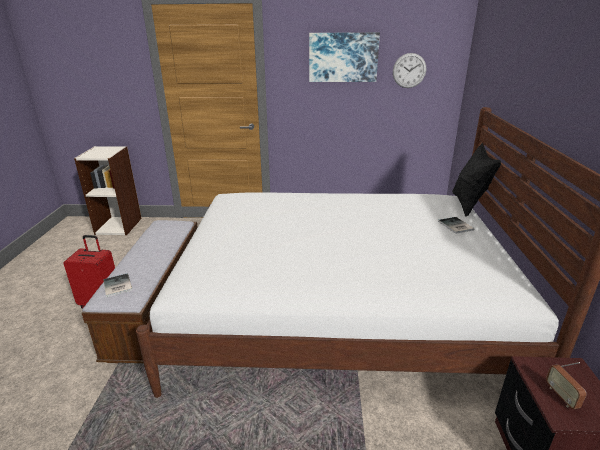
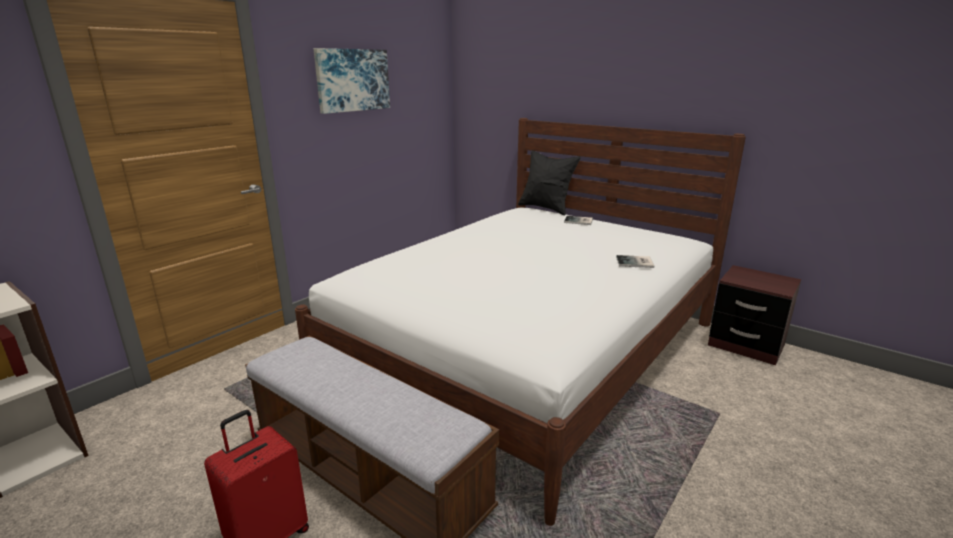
camera: 55 degrees left, 5 degrees down
book [103,273,132,297] -> book moved to [616,255,654,268]
wall clock [393,53,426,88] -> none
radio [546,362,586,409] -> none

